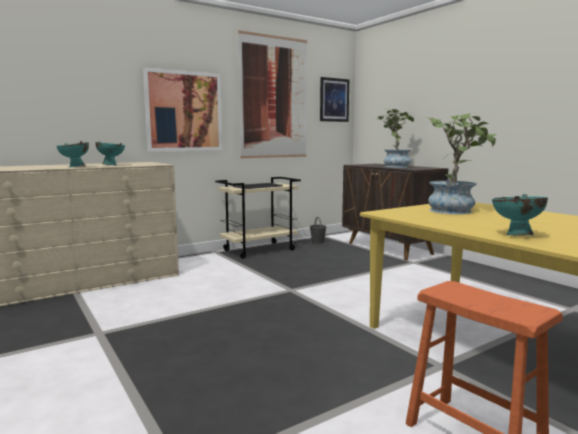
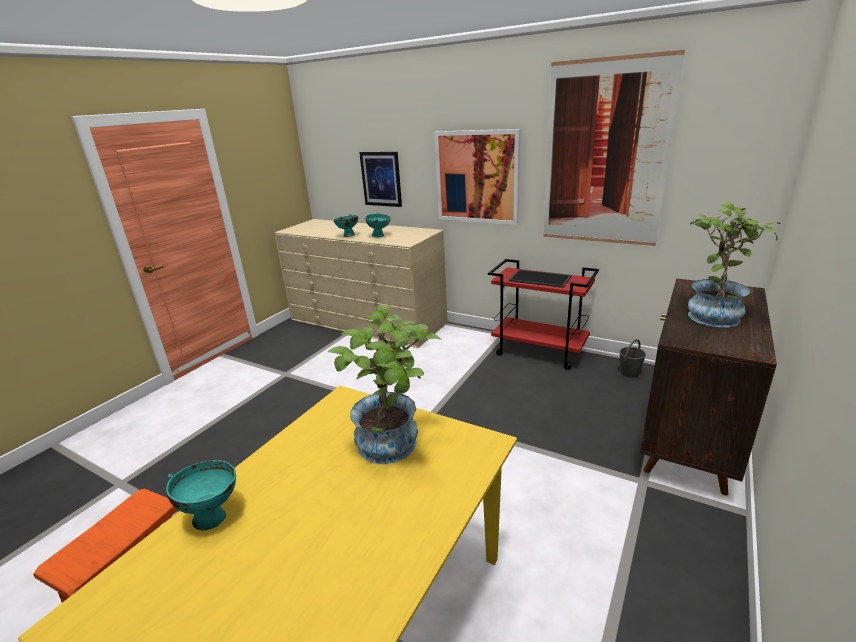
camera: 65 degrees right, 15 degrees up
beige cart [215,177,301,259] -> red cart [488,259,599,370]
picture [320,77,349,122] -> picture moved to [359,152,402,207]

